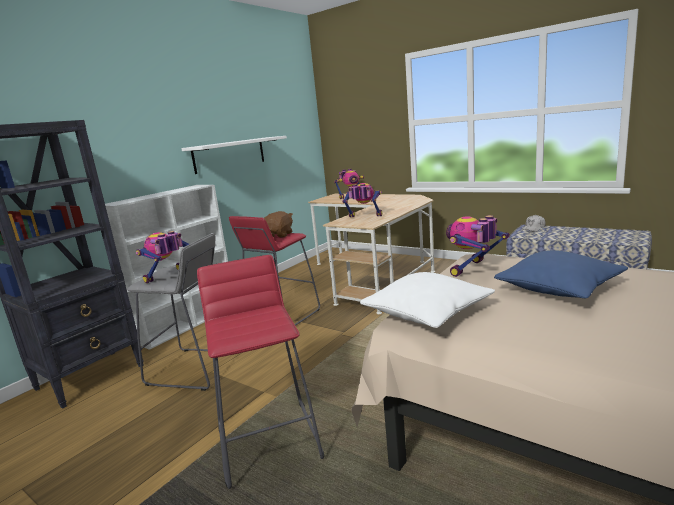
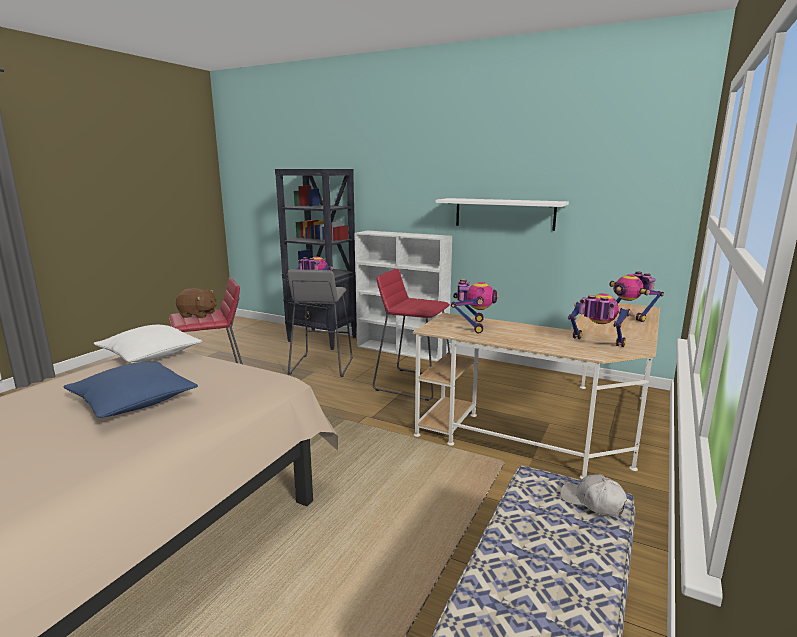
camera: 80 degrees right, 0 degrees up
brown plush toy [264,211,293,237] -> brown plush toy moved to [176,288,217,318]
toy robot [446,215,510,277] -> toy robot moved to [568,294,632,347]

